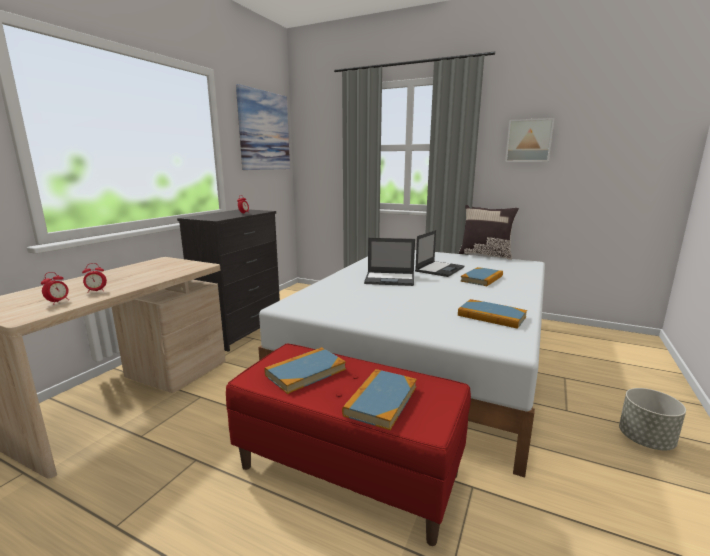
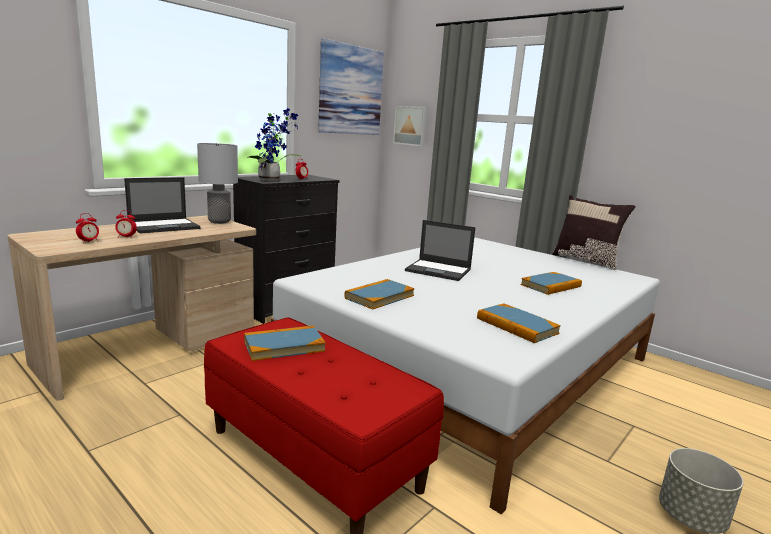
camera: 15 degrees right, 0 degrees up
book [342,369,417,430] -> book moved to [344,279,415,309]
laptop [415,230,464,277] -> laptop moved to [124,177,201,233]
picture [505,118,554,162] -> picture moved to [393,106,428,146]
none -> grey table lamp [197,143,238,224]
none -> potted plant [247,108,302,181]

